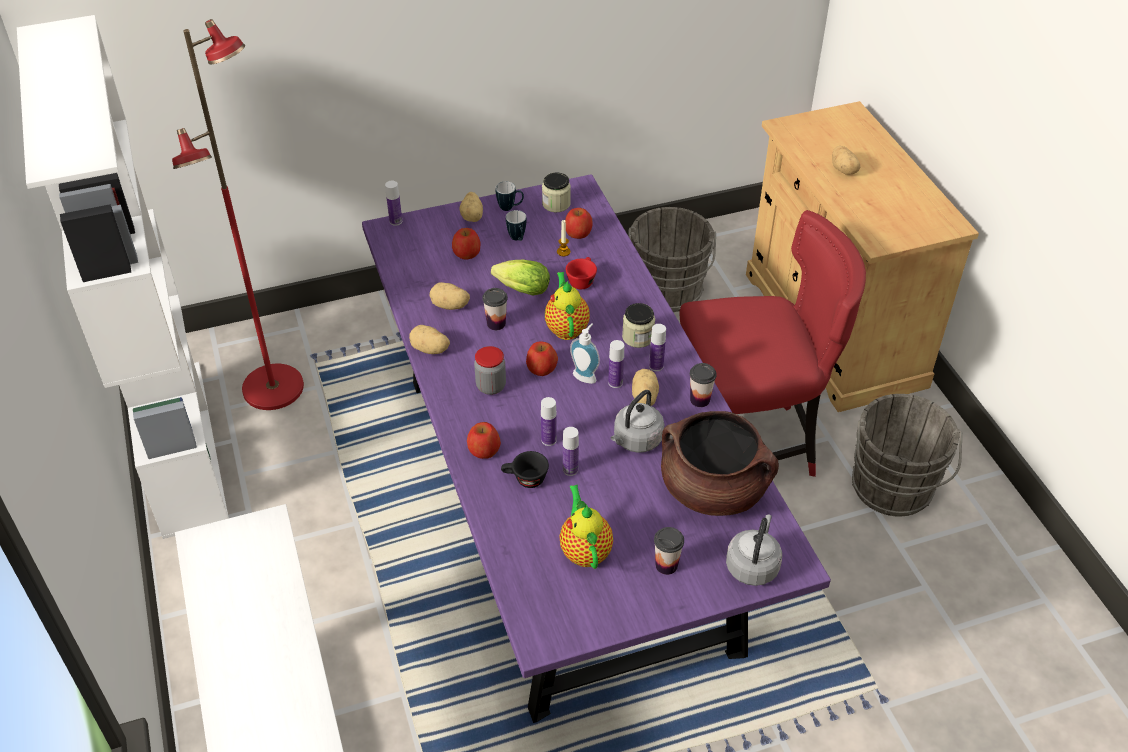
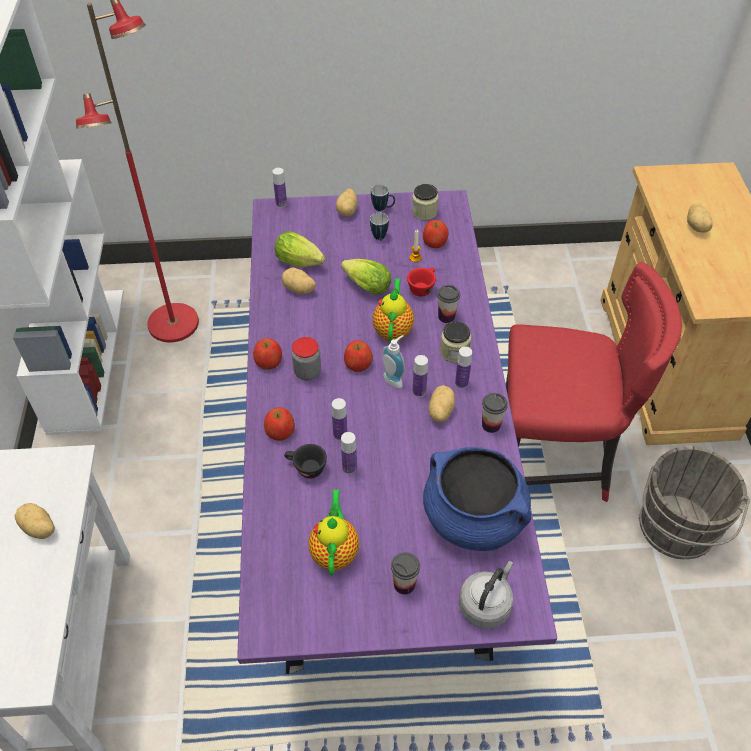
camera: 15 degrees right, 5 degrees up
potato [409,325,450,354] -> potato moved to [15,503,55,539]
apple [452,228,480,260] -> apple moved to [253,338,282,370]
cup [482,288,508,330] -> cup moved to [437,285,460,323]
grey kettle [611,390,664,453] -> none
grey bucket [628,207,716,312] -> none
brown cooking pot [661,411,779,516] -> blue cooking pot [423,447,531,551]
none -> lettuce [275,231,325,267]

